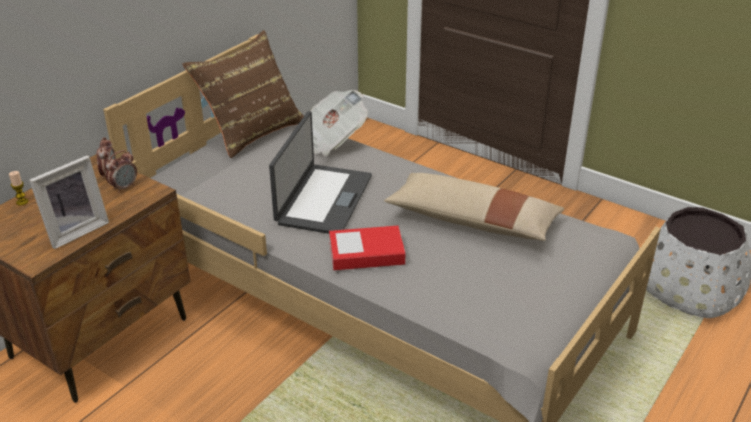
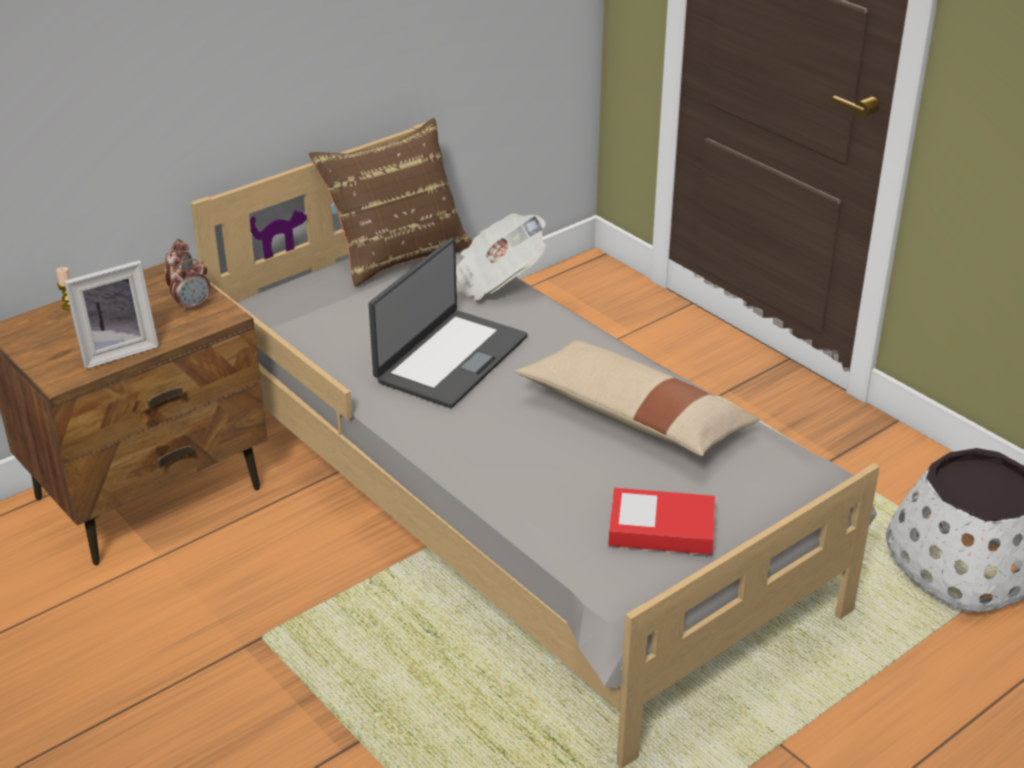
camera: 15 degrees right, 0 degrees up
book [329,226,405,271] -> book moved to [608,488,715,555]

